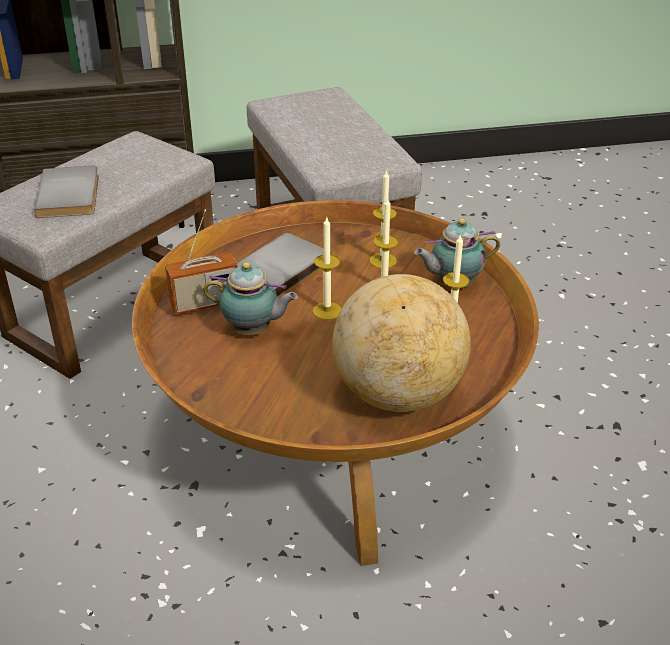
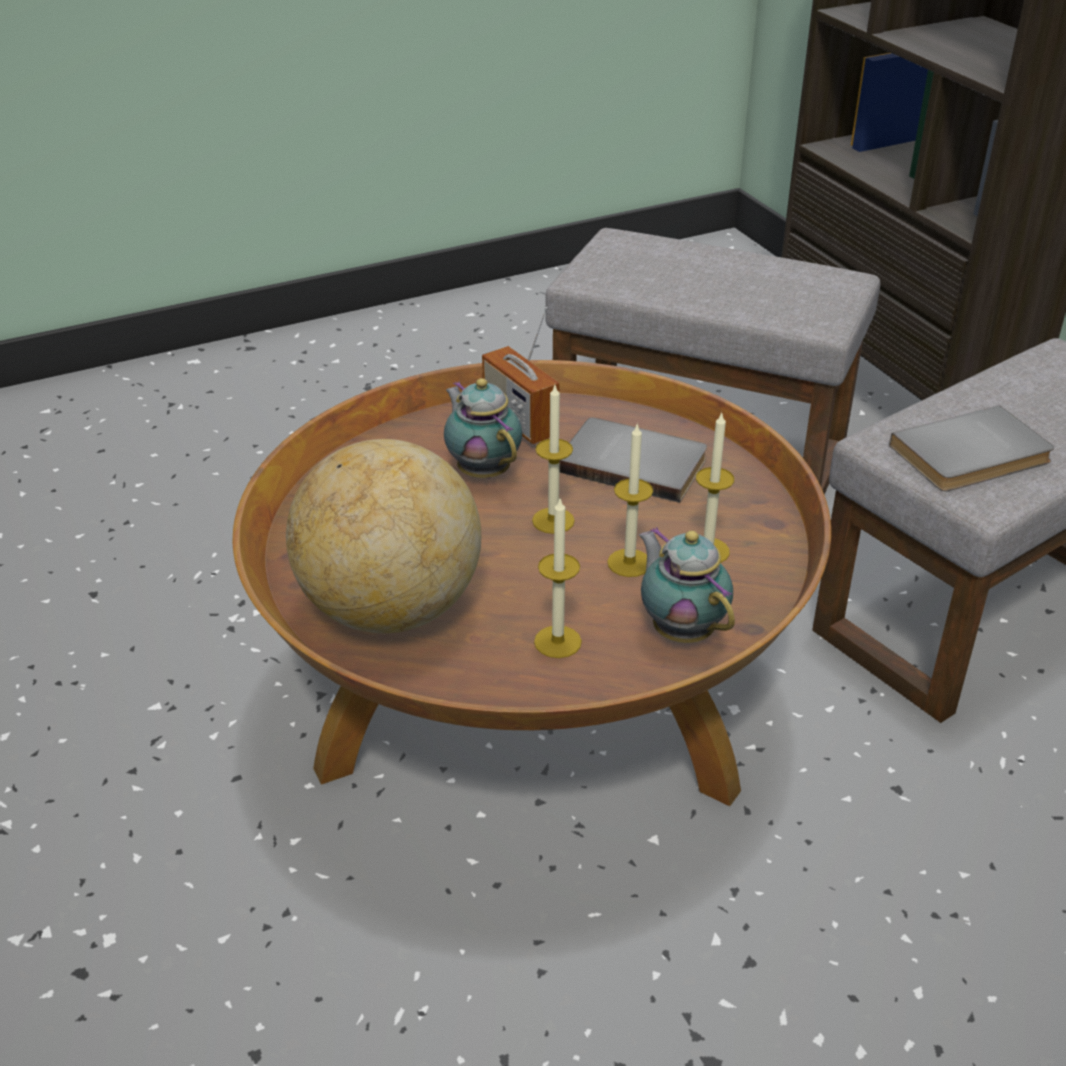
camera: 75 degrees right, 0 degrees up
grey book [34,166,99,218] -> grey book moved to [889,405,1054,491]
teapot [203,262,298,335] -> teapot turned 150 degrees clockwise [444,378,522,478]

